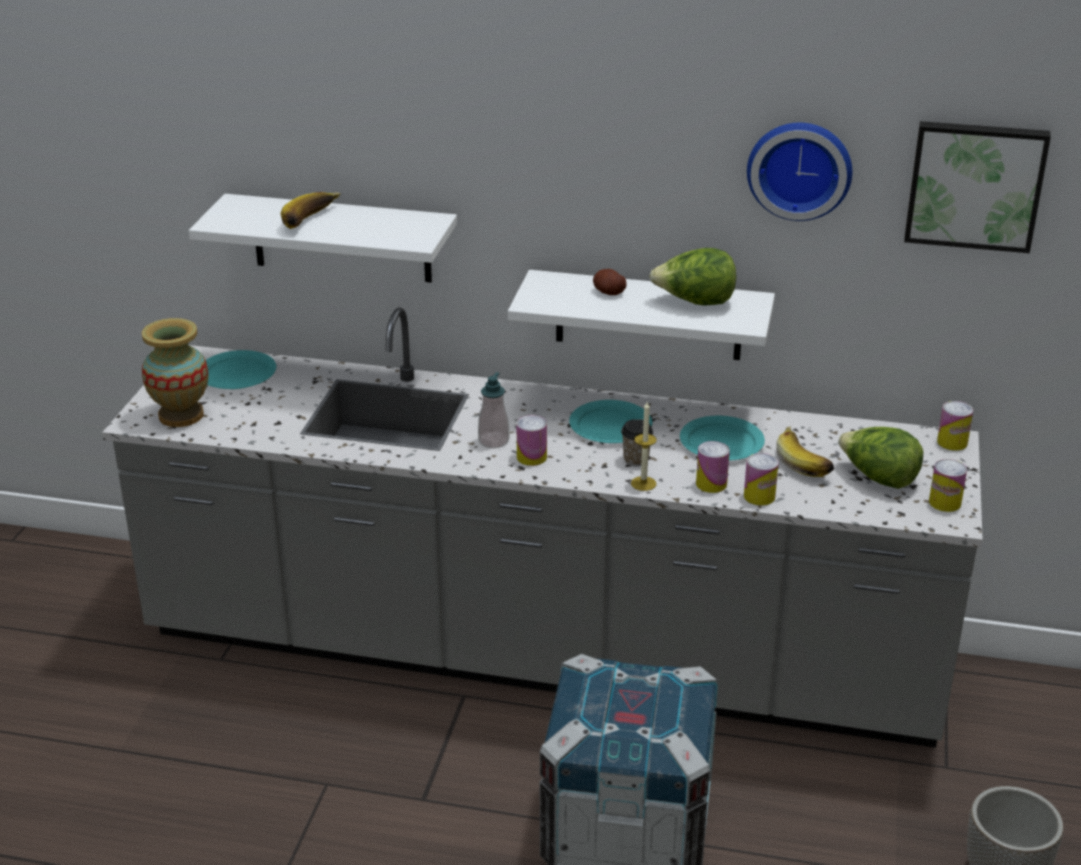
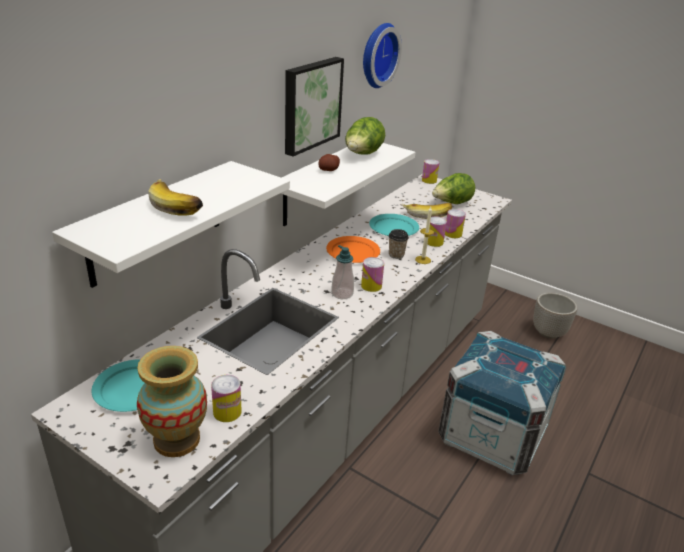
camera: 70 degrees left, 0 degrees up
turquoise plate [569,400,652,443] -> orange plate [326,236,380,263]
picture [904,121,1051,253] -> picture moved to [285,57,344,156]
can [929,459,967,512] -> can moved to [211,375,242,422]

